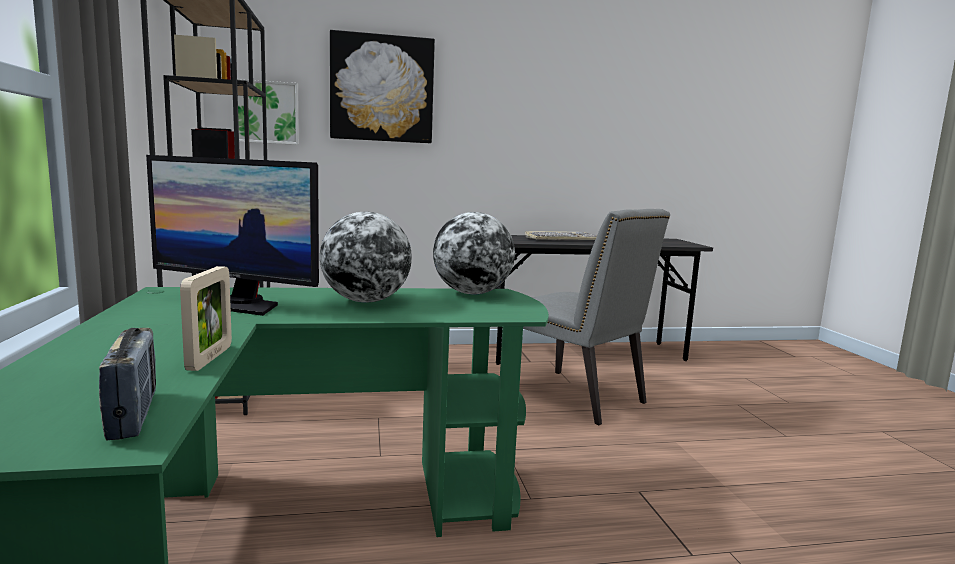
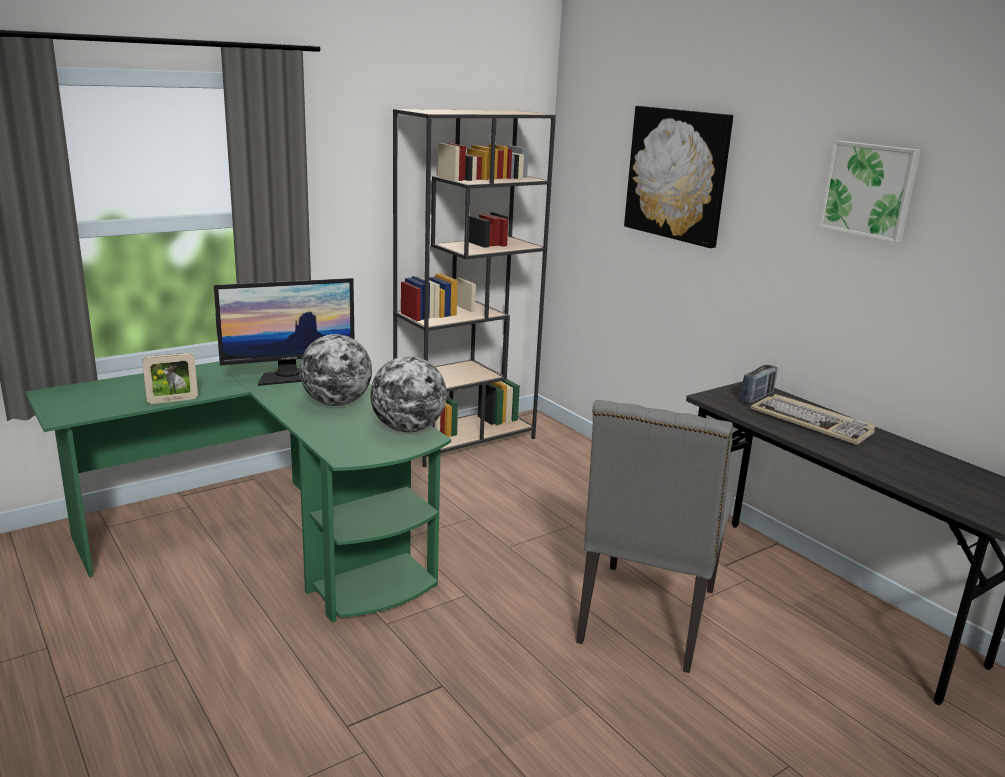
camera: 65 degrees right, 10 degrees up
radio [99,328,156,440] -> radio moved to [740,365,777,404]
monitor [146,155,319,316] -> monitor turned 105 degrees counterclockwise [214,278,355,386]
picture [237,79,299,145] -> picture moved to [819,141,921,243]

